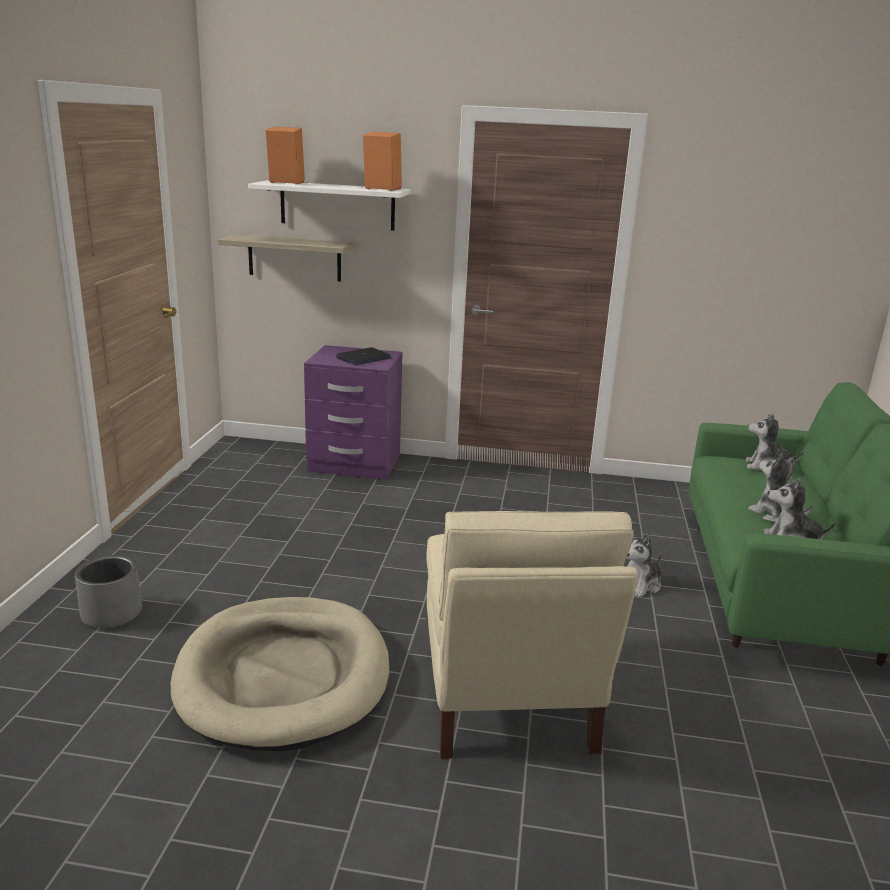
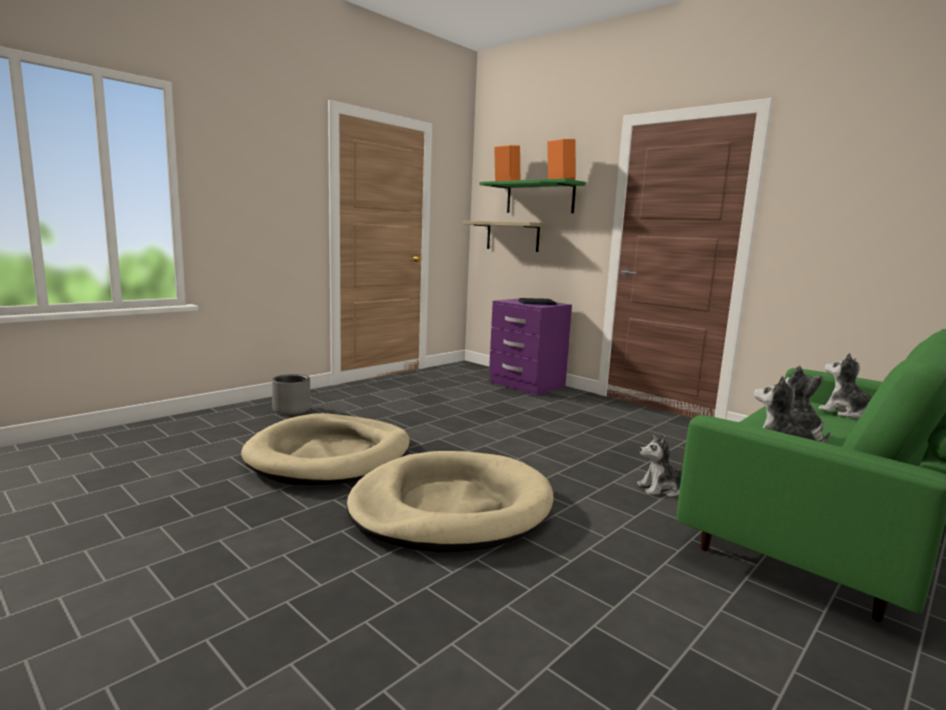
camera: 35 degrees right, 10 degrees down
white shelf [248,180,410,231] -> green shelf [480,178,586,213]
beige armchair [426,511,638,759] -> beige dog bed [347,451,554,553]

